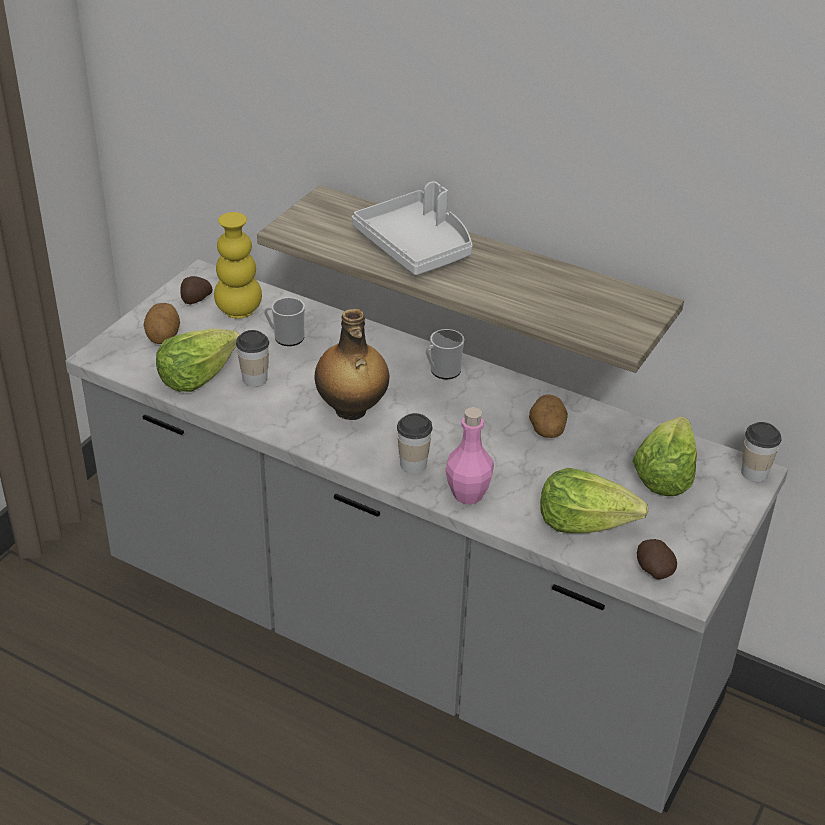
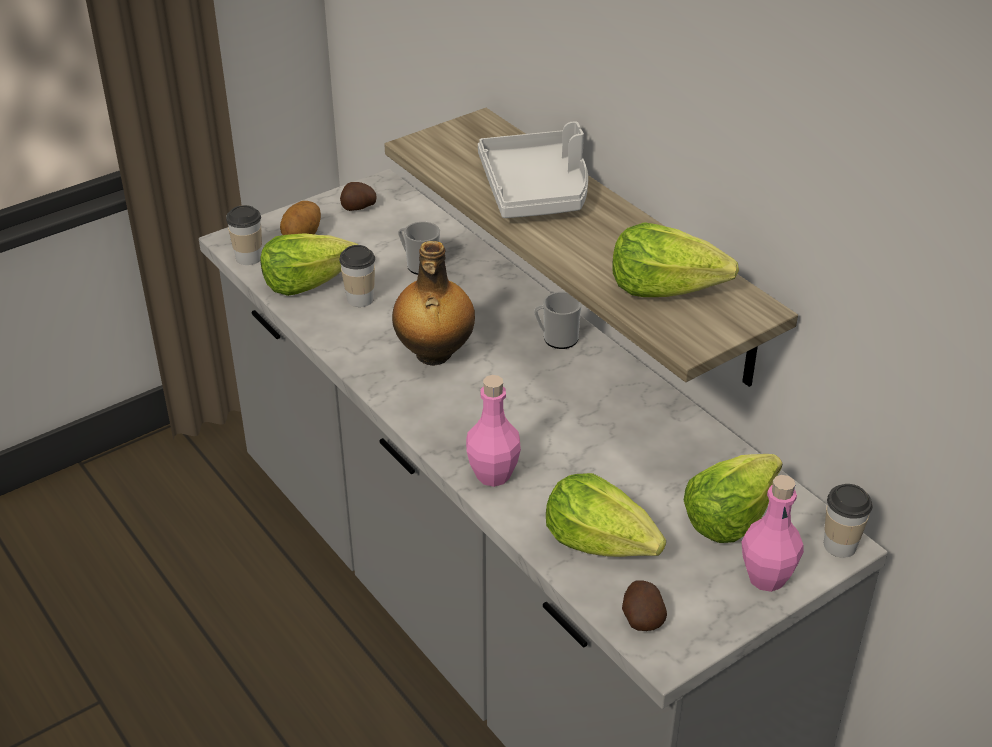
camera: 25 degrees right, 0 degrees up
yellow vase [214,212,262,319] -> none
cup [397,413,432,473] -> cup moved to [226,205,262,265]
potato [529,394,568,438] -> none
none -> lettuce [612,222,739,297]
none -> pink bottle [742,475,804,592]

